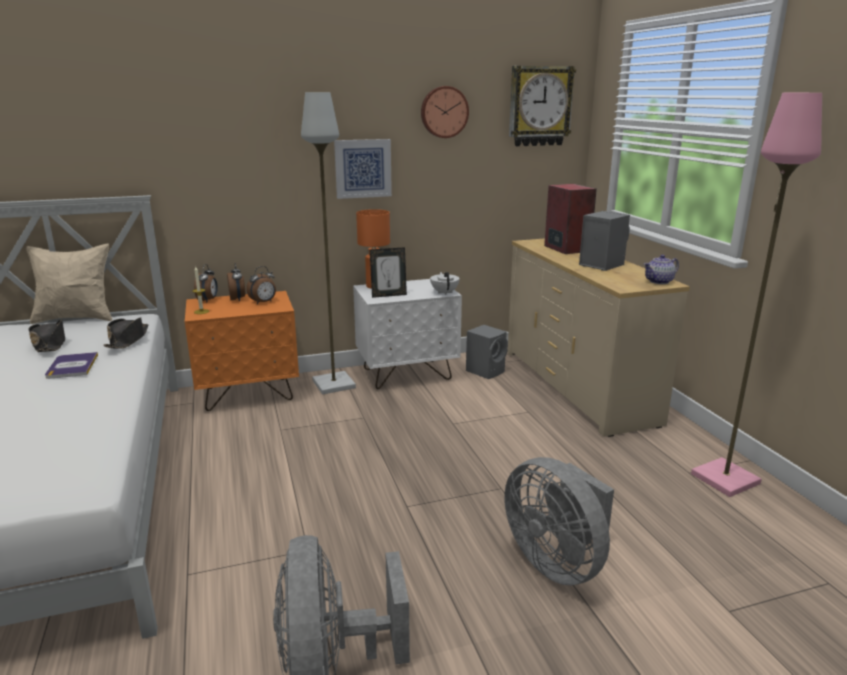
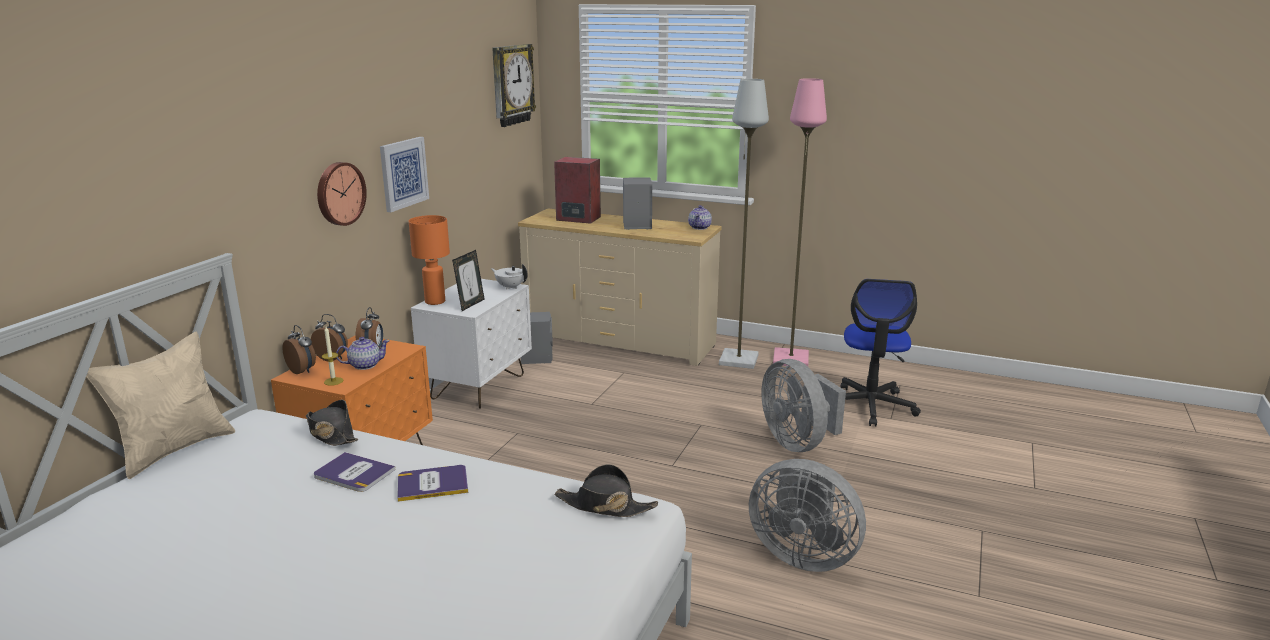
camera: 50 degrees left, 0 degrees up
black hat [28,319,65,352] -> black hat moved to [555,464,658,517]
grey floor lamp [301,92,356,394] -> grey floor lamp moved to [719,79,769,369]
wall clock [421,86,469,138] -> wall clock moved to [317,162,367,226]
grey fan [504,457,614,585] -> grey fan turned 60 degrees clockwise [761,359,846,452]
none -> teapot [336,337,390,370]
none -> book [397,465,468,502]
none -> office chair [840,279,921,426]

